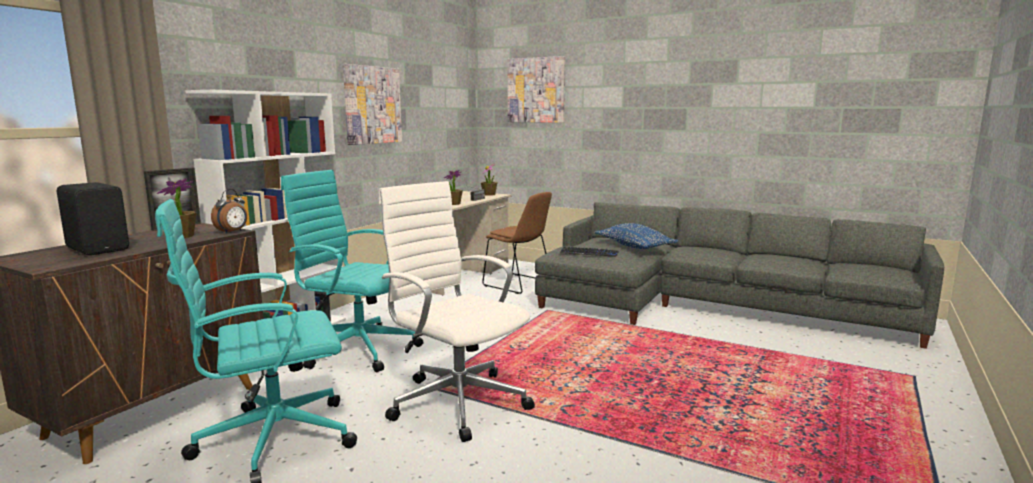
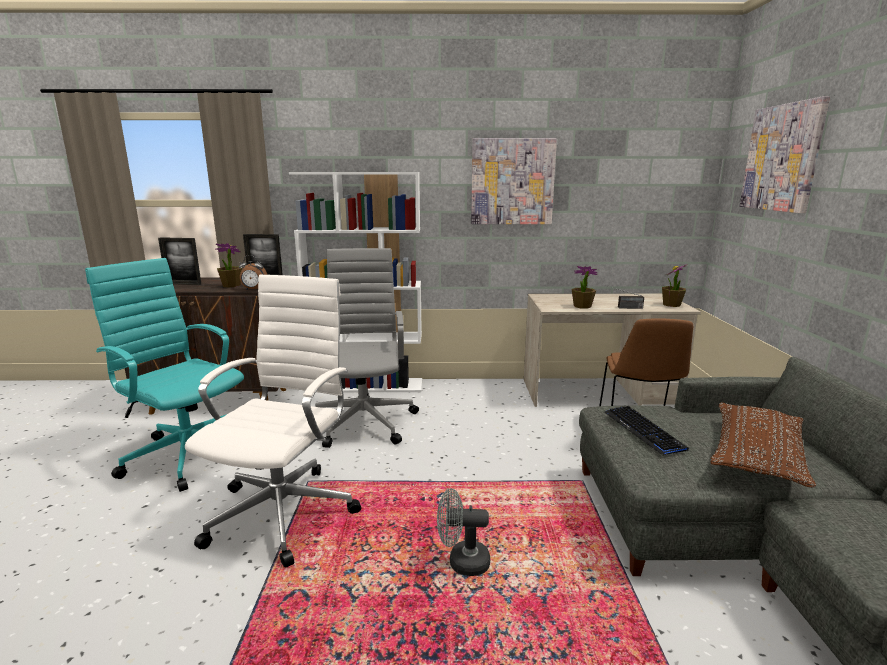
camera: 60 degrees right, 5 degrees up
black speaker [57,182,129,255] -> picture frame [158,237,201,285]
turquoise office chair [281,170,423,372] -> grey office chair [315,248,419,448]
blue pillow [595,223,678,249] -> brown pillow [710,403,816,488]
none -> grey fan [437,488,490,576]

